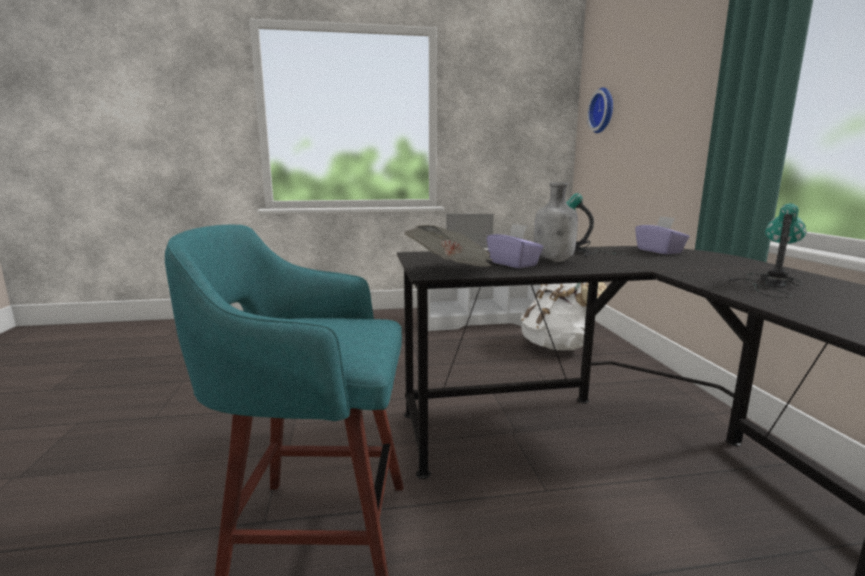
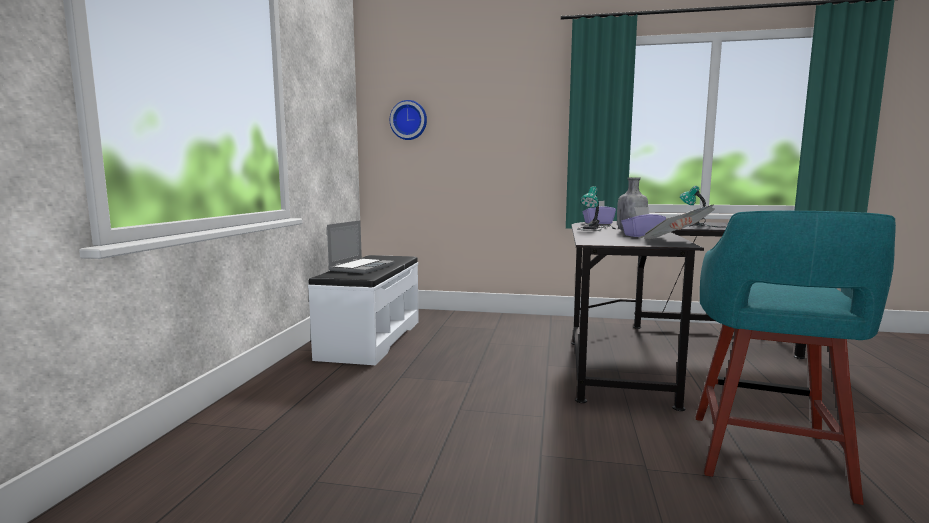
camera: 70 degrees left, 5 degrees down
white backpack [521,282,607,350] -> none

